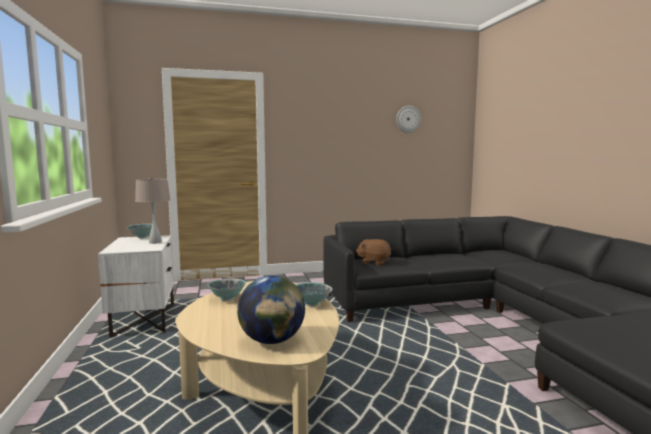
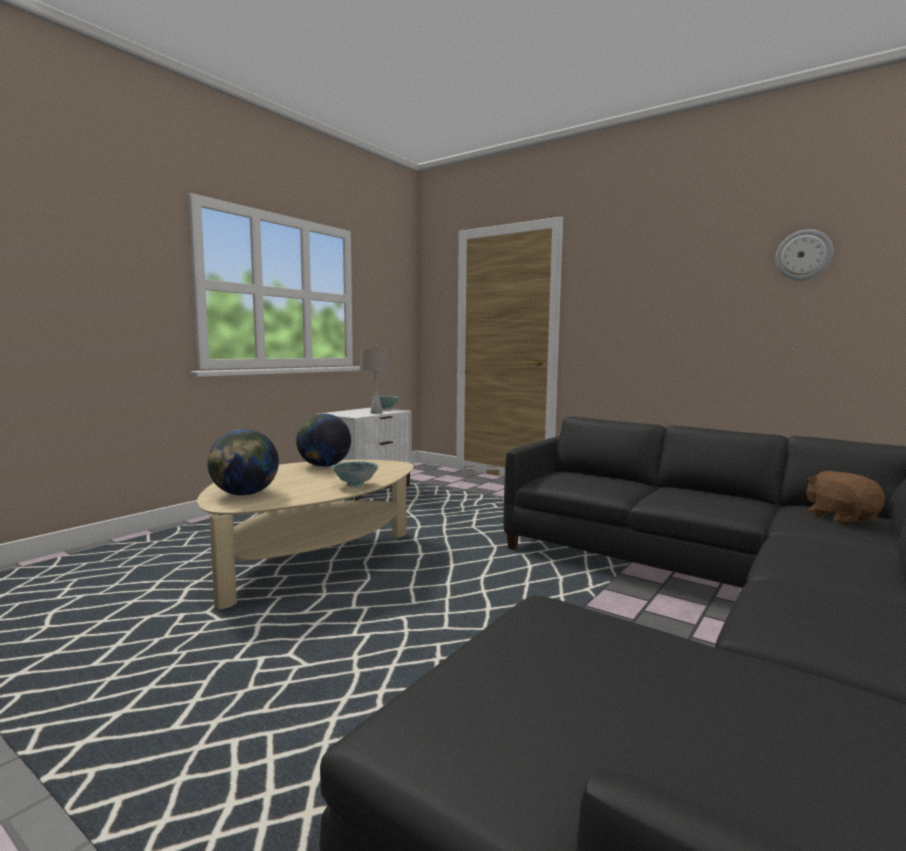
camera: 50 degrees right, 0 degrees up
bowl [207,279,246,301] -> globe [296,413,351,467]
brown plush toy [356,239,391,266] -> brown plush toy moved to [806,471,885,524]

